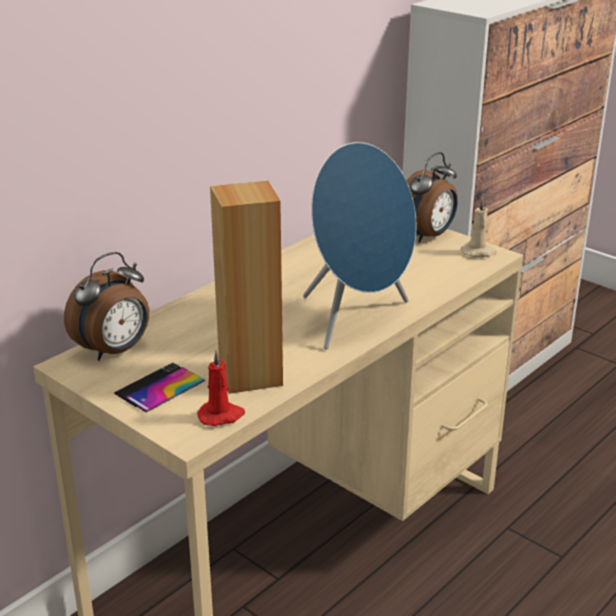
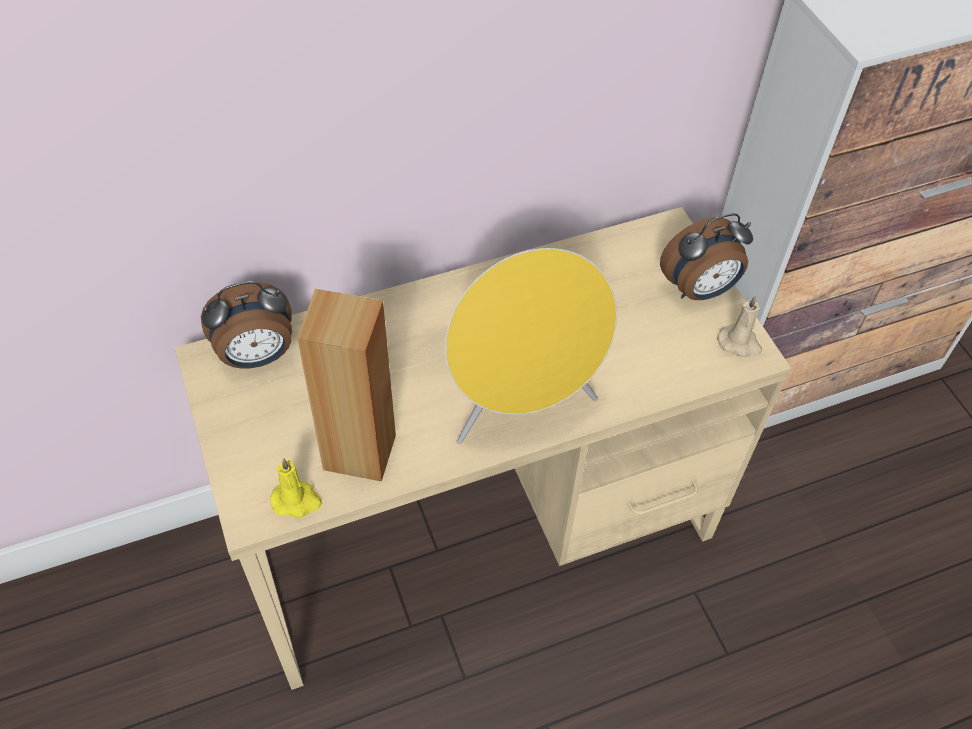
camera: 25 degrees right, 25 degrees up
phone [114,363,205,412] -> none
red candle [197,350,245,426] -> yellow candle [270,458,322,518]
blue speaker [303,142,416,350] -> yellow speaker [445,248,617,444]

